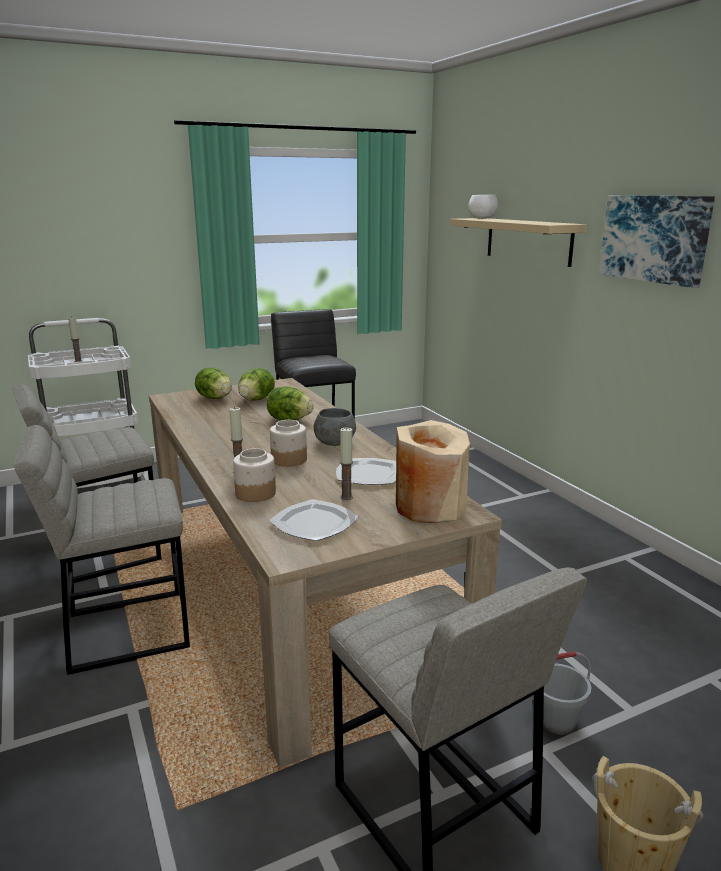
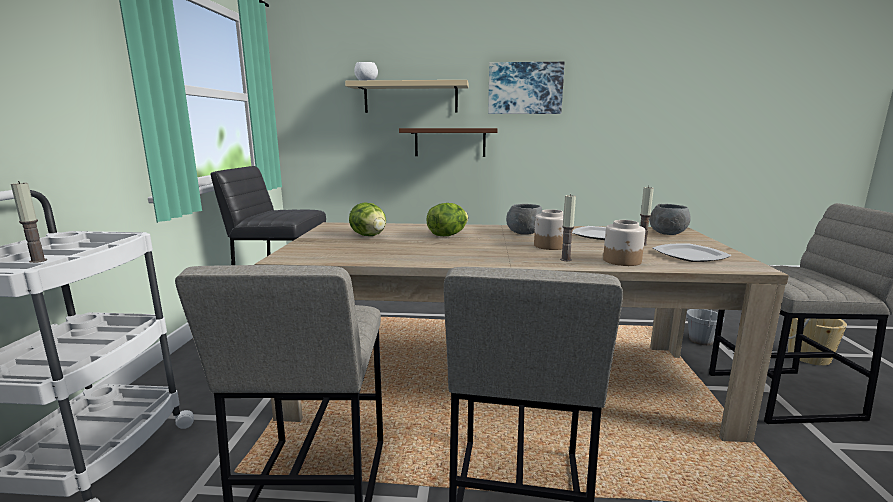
camera: 60 degrees left, 5 degrees down
lettuce [195,368,232,399] -> none
beige vase [396,420,470,523] -> grey bowl [649,204,691,235]
none -> brown shelf [399,128,498,157]

